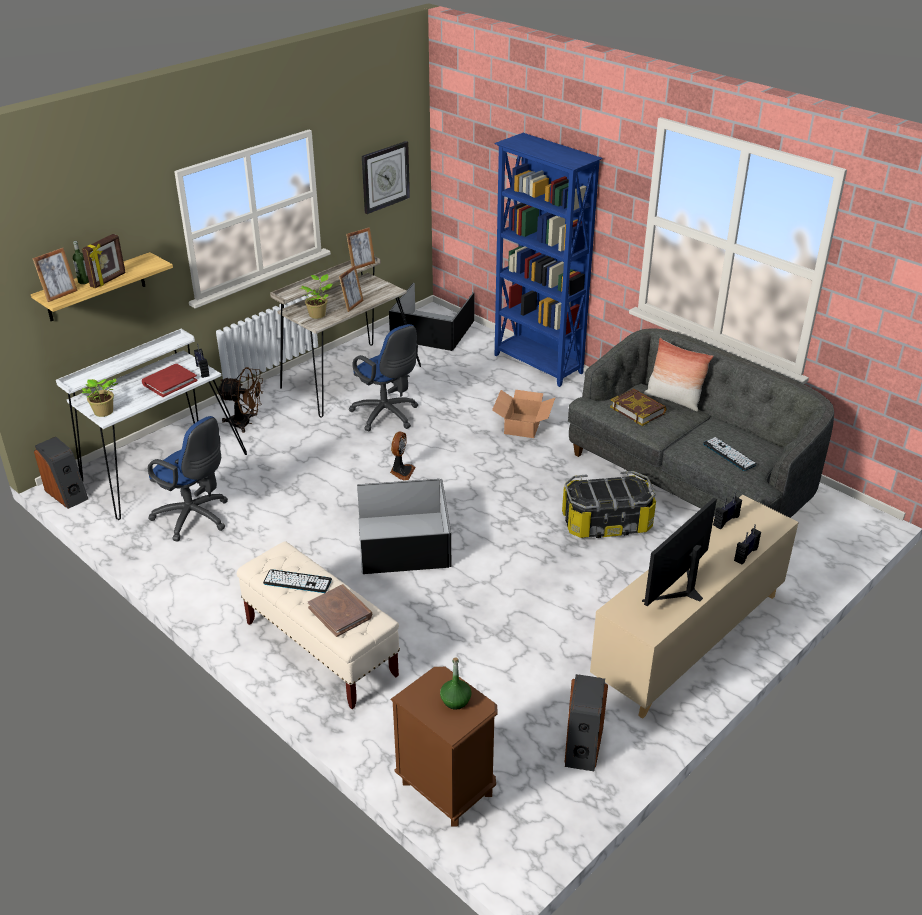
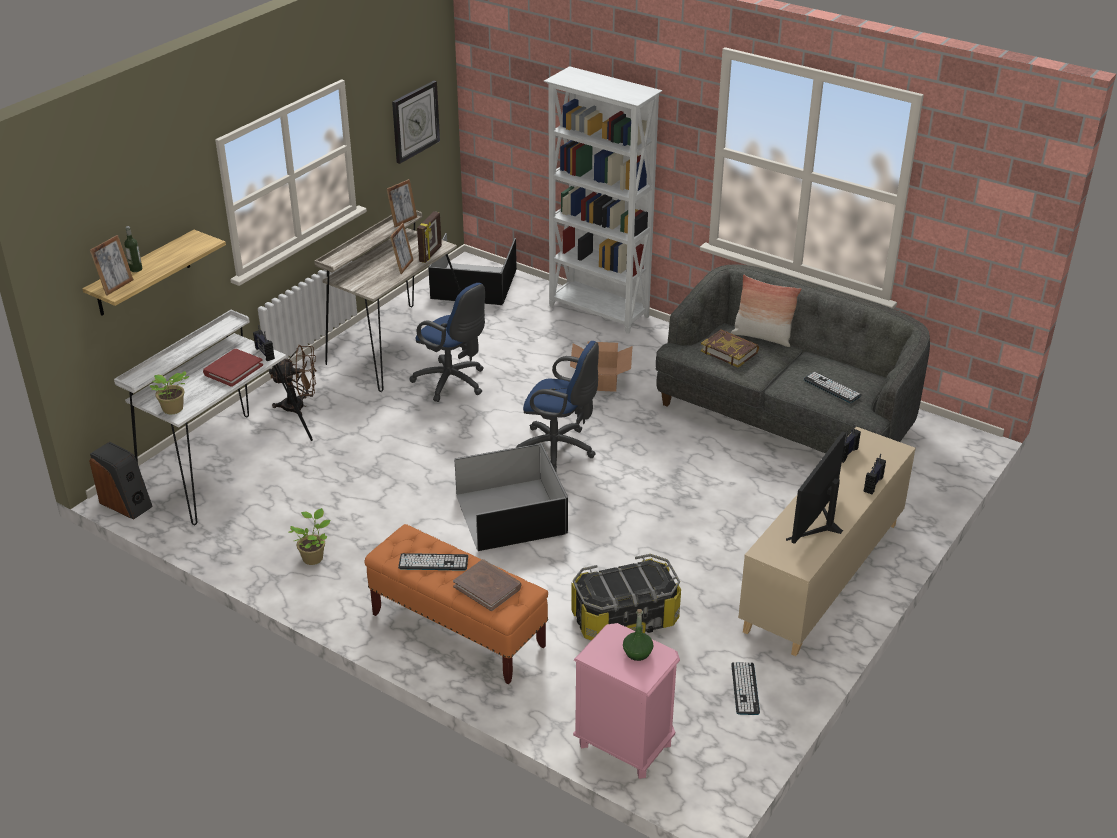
camera: 10 degrees left, 0 degrees up
picture frame [82,234,126,288] -> picture frame moved to [417,211,442,263]
blue office chair [148,416,228,541] -> blue office chair moved to [516,341,599,472]
beige bench [237,541,400,709] -> orange bench [365,524,548,684]
potted plant [300,274,333,319] -> potted plant moved to [288,508,330,565]
fan [390,432,415,481] -> none
brown nightstand [390,667,498,826] -> pink nightstand [573,623,680,779]
blue bookcase [494,133,603,387] -> white bookcase [544,66,662,334]
storage box [562,471,656,538] -> storage box moved to [571,554,681,641]
speaker [565,674,608,771] -> keyboard [731,662,760,715]

